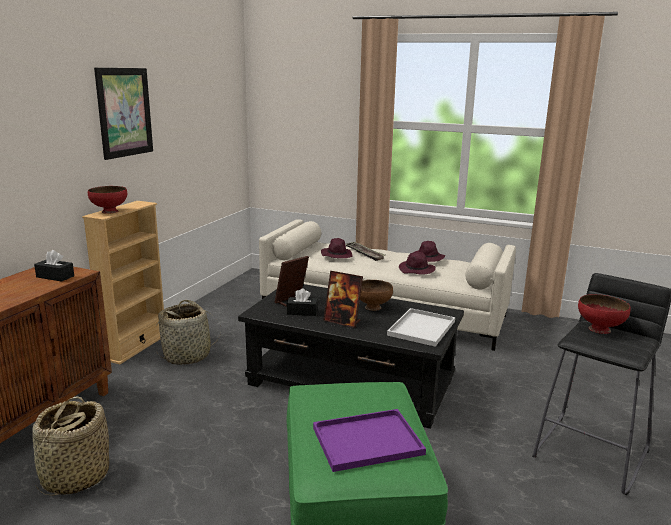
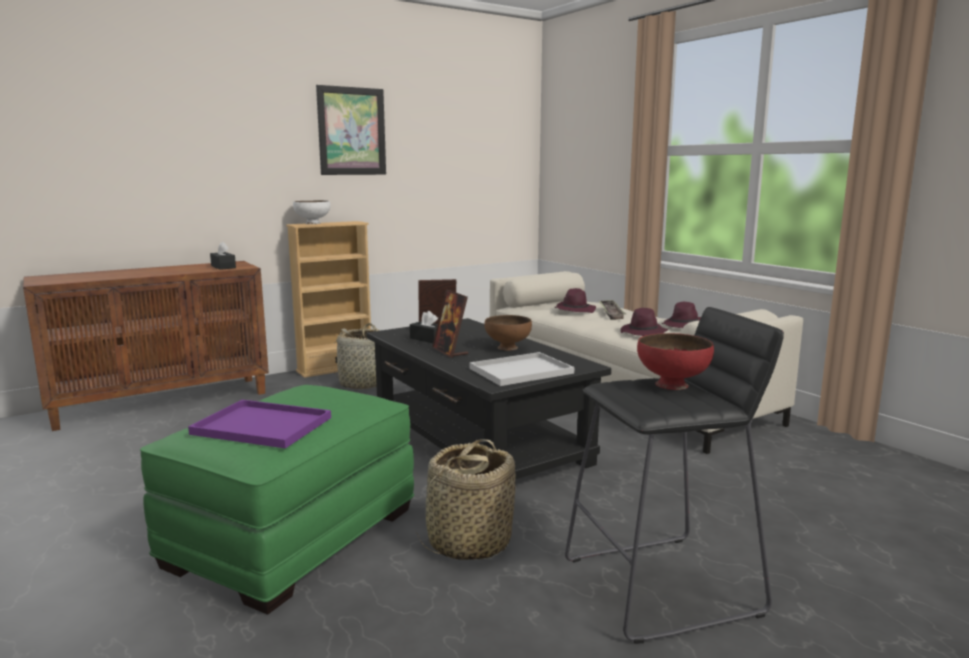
camera: 35 degrees right, 5 degrees down
basket [32,396,109,496] -> basket moved to [415,439,515,560]
red bowl [88,186,127,214] -> white bowl [293,200,331,224]

